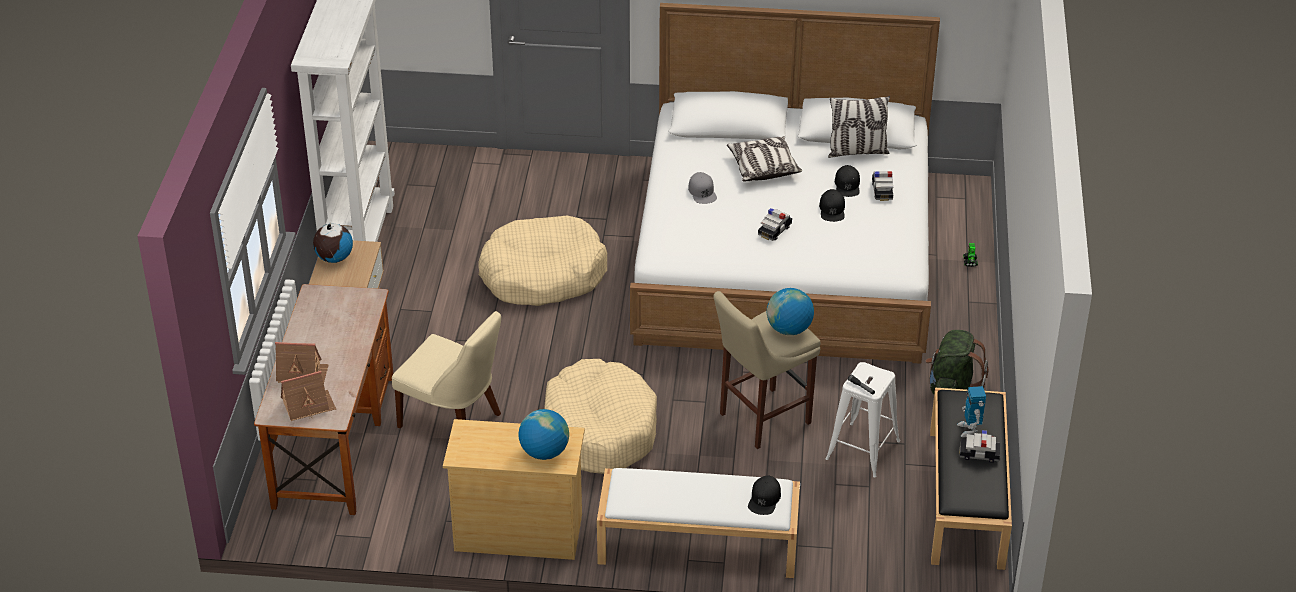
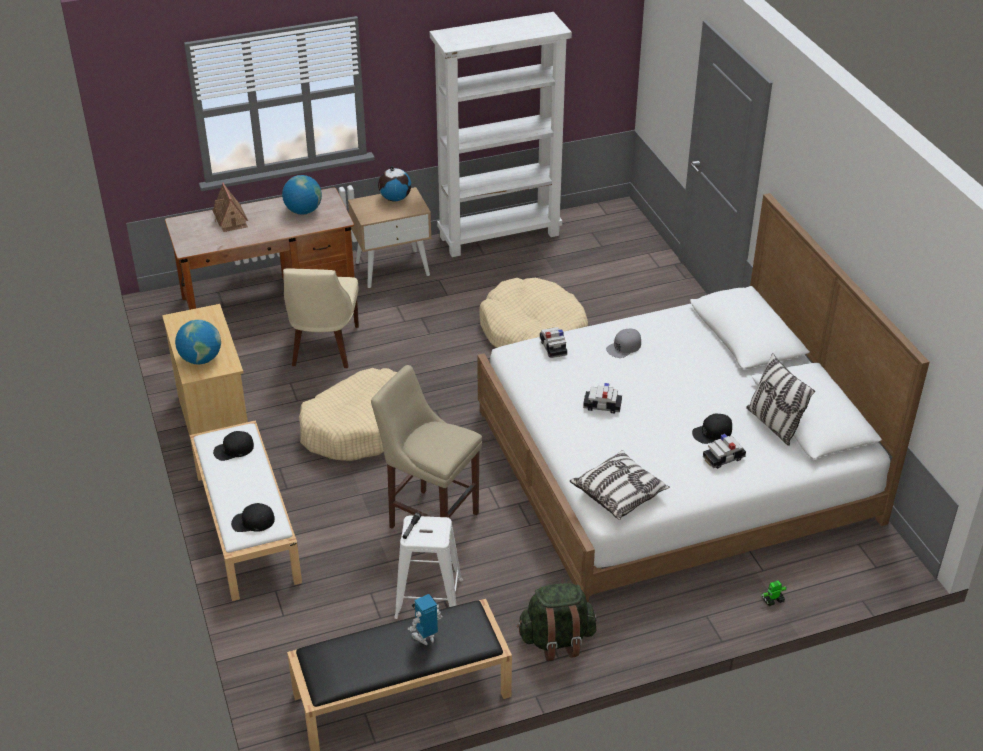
camera: 65 degrees right, 0 degrees up
toy house [281,371,336,421] -> none
pillow [727,136,802,182] -> pillow moved to [570,450,670,520]
globe [767,288,814,335] -> globe moved to [282,175,322,214]
black cap [819,189,845,222] -> black cap moved to [213,431,254,461]
toy car [959,430,1000,463] -> toy car moved to [540,327,567,358]

